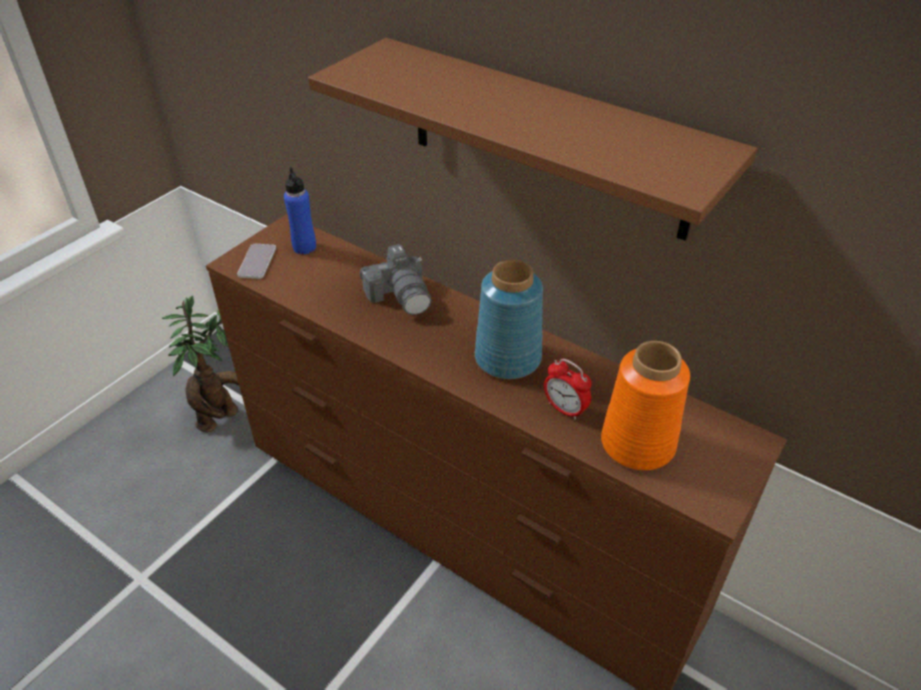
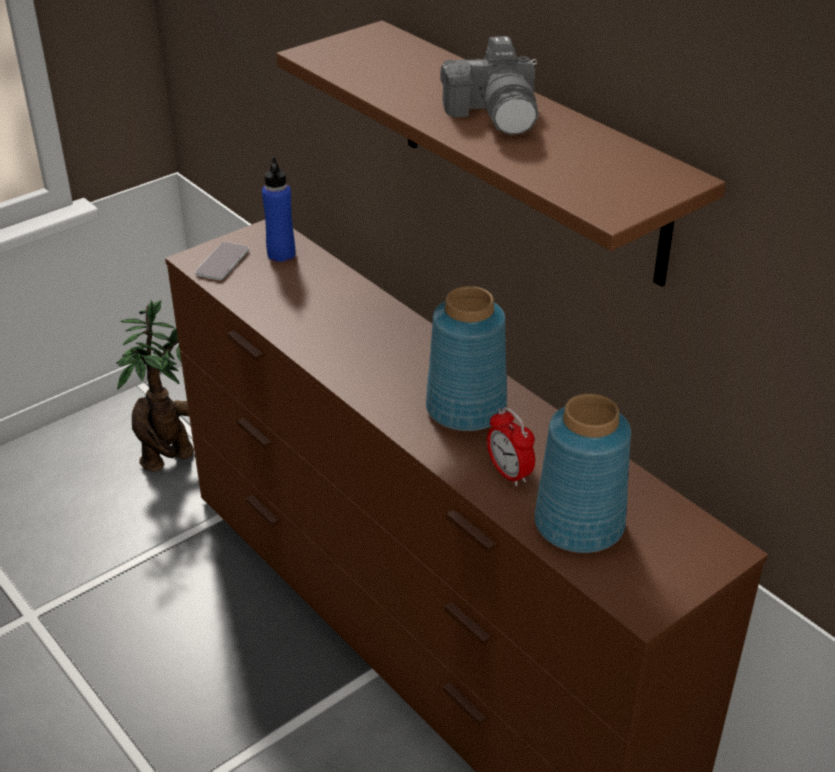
camera: 15 degrees right, 5 degrees down
camera [360,244,432,315] -> camera moved to [440,36,539,135]
orange vase [601,341,690,470] -> blue vase [534,393,631,553]

